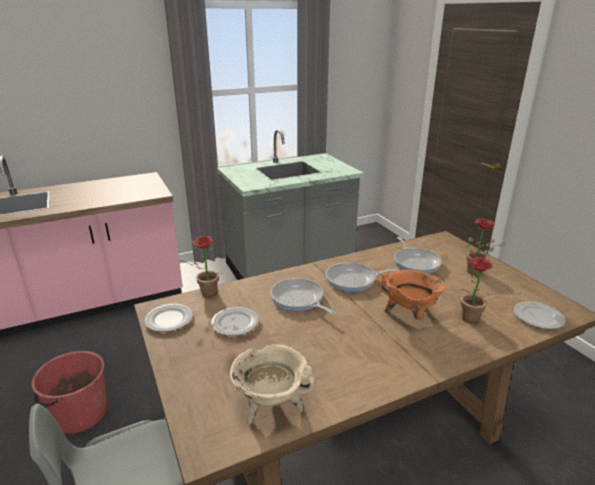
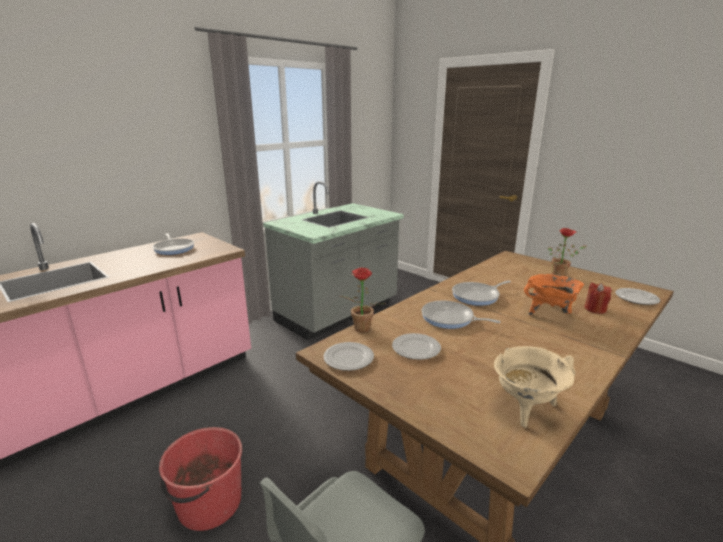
camera: 20 degrees left, 5 degrees down
frying pan [394,237,442,273] -> frying pan moved to [152,233,194,255]
potted plant [458,257,502,323] -> red candle [585,282,611,314]

